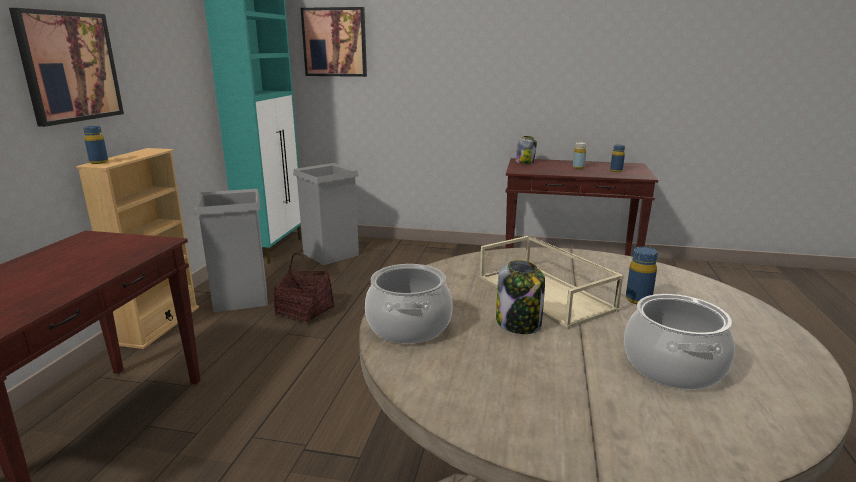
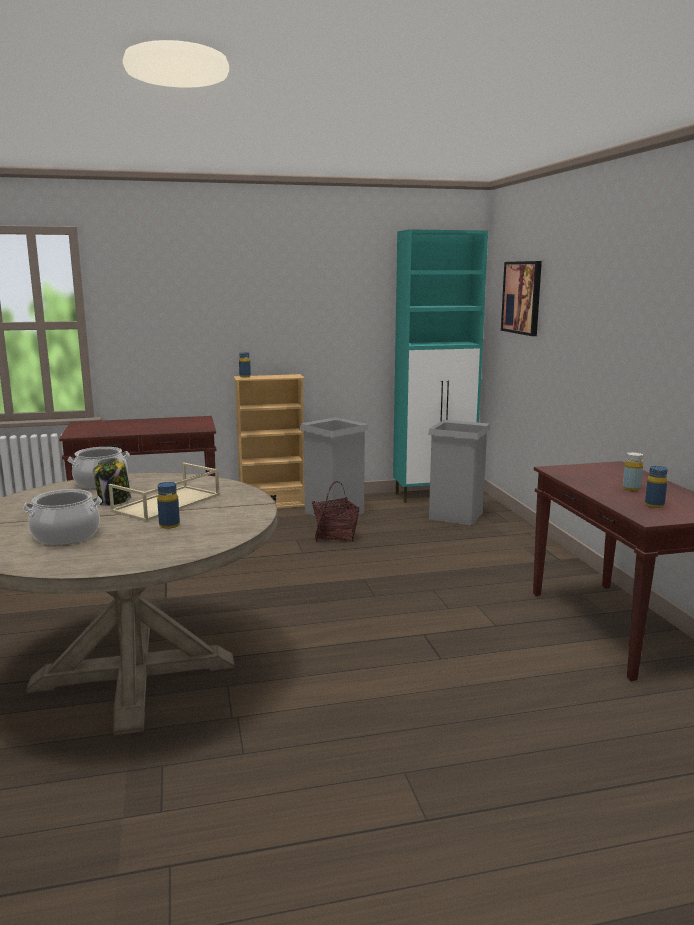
camera: 65 degrees right, 5 degrees down
picture [9,8,124,127] -> none
jar [515,136,537,164] -> none

